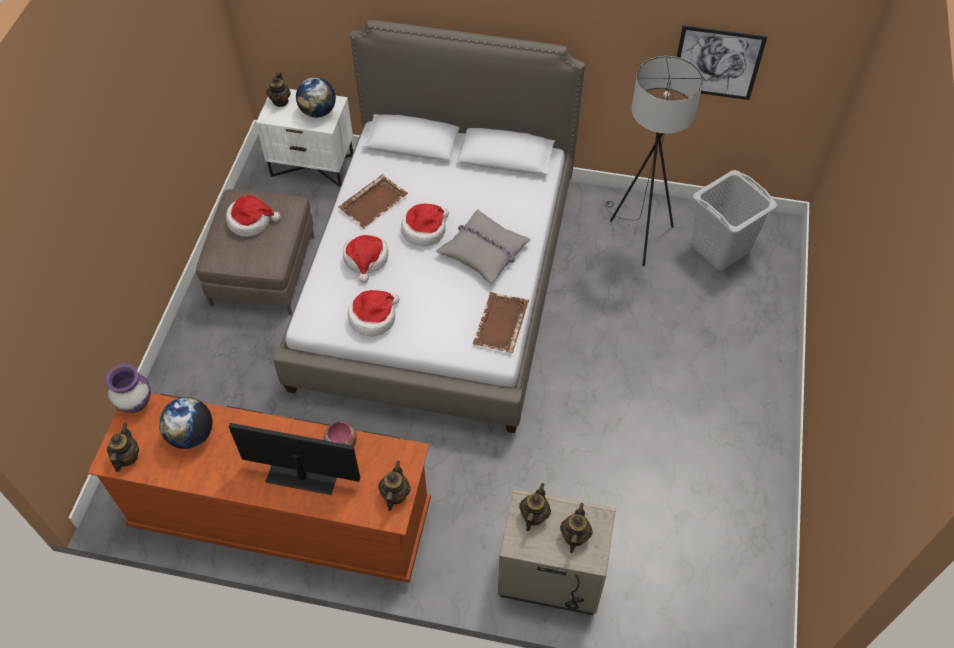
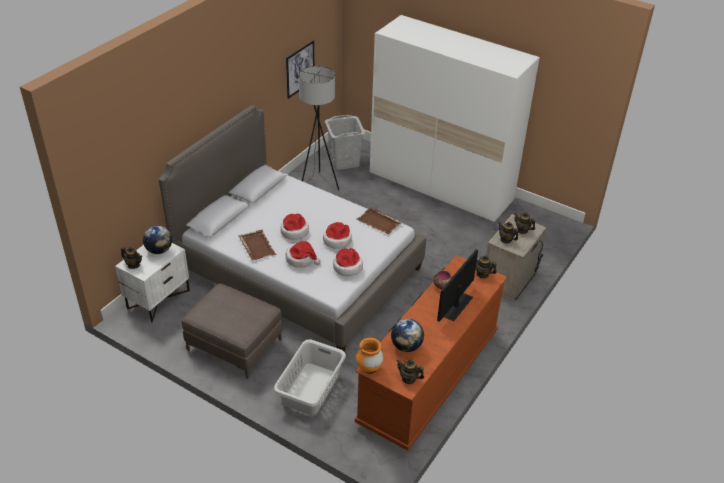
camera: 70 degrees left, 15 degrees down
purple vase [105,364,151,413] -> orange vase [356,338,383,374]
hat [226,195,281,237] -> hat moved to [323,222,352,249]
grey pillow [436,209,531,285] -> none
none -> grey laundry basket [274,339,346,415]
none -> white wardrobe [370,15,540,222]

